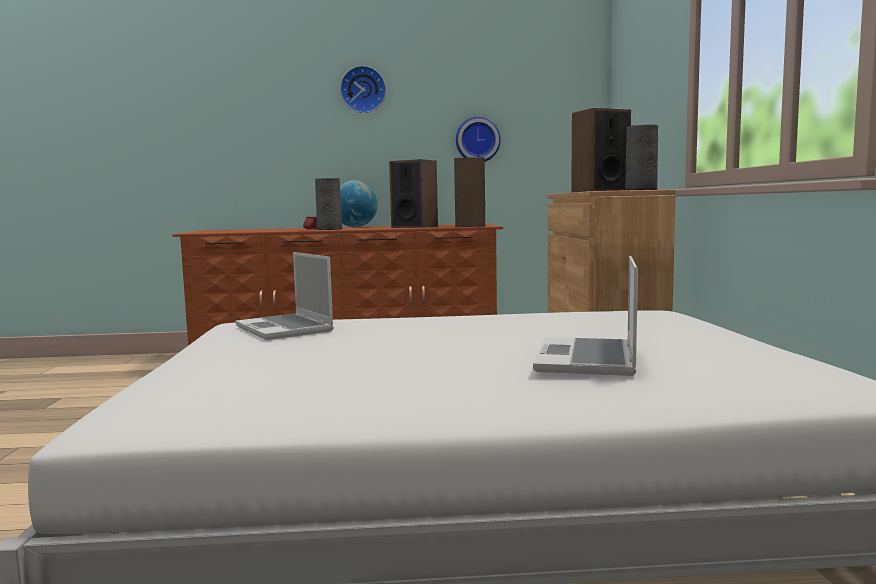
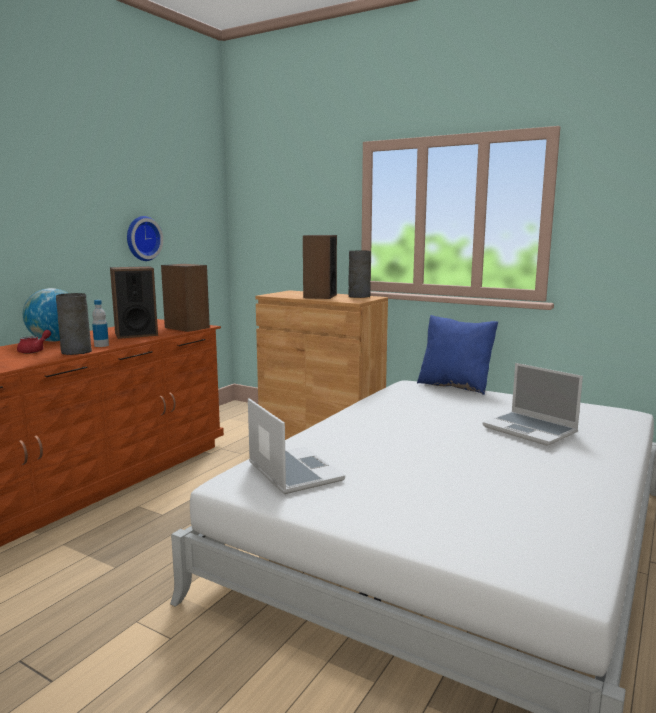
camera: 55 degrees left, 5 degrees up
laptop [235,252,334,340] -> laptop turned 120 degrees counterclockwise [248,398,345,494]
wall clock [340,66,386,113] -> none
none -> bottle [92,300,109,347]
none -> blue pillow [417,315,498,395]

